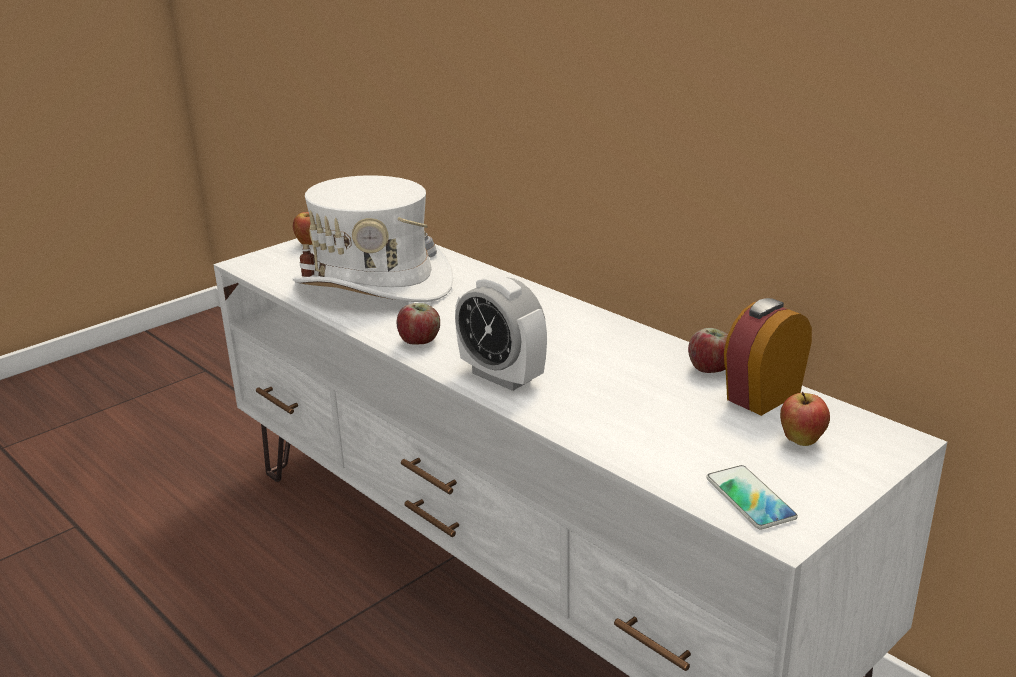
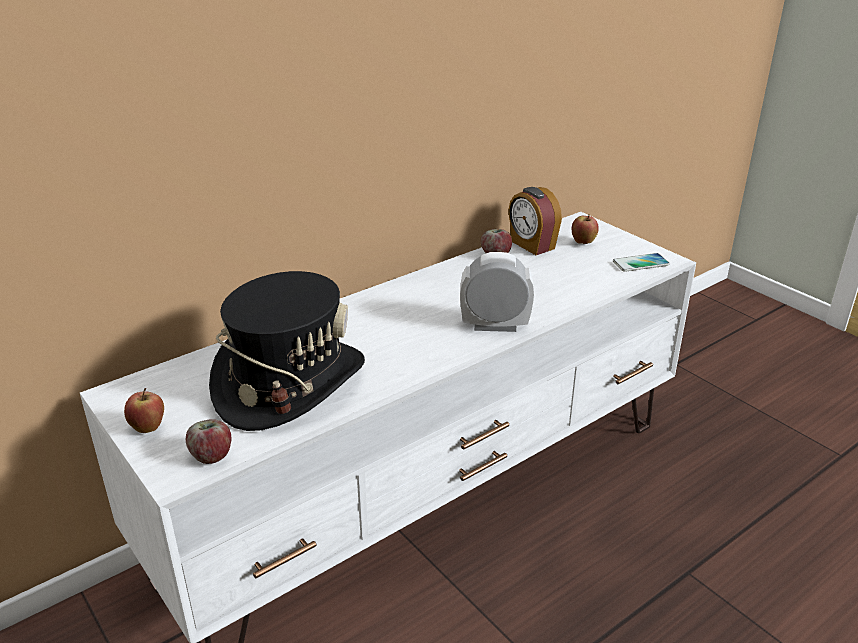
camera: 85 degrees left, 5 degrees up
white hat [293,175,454,302] -> black hat [209,271,365,431]
apple [397,303,440,345] -> apple moved to [186,419,231,464]
alarm clock [455,274,547,391] -> alarm clock turned 135 degrees counterclockwise [460,252,534,332]

